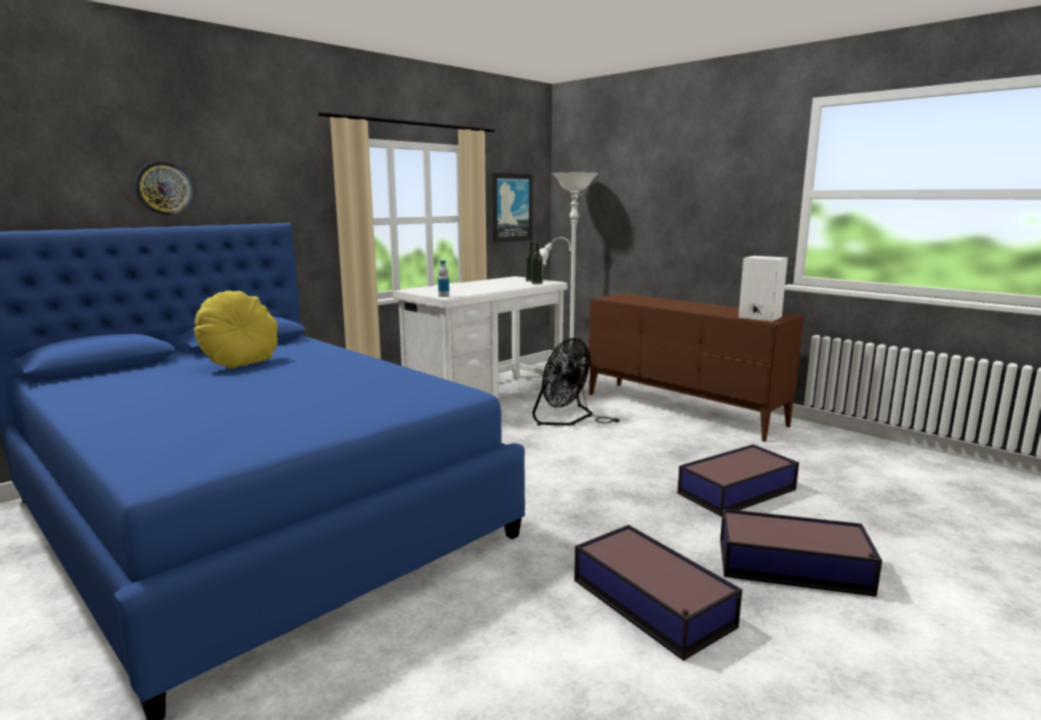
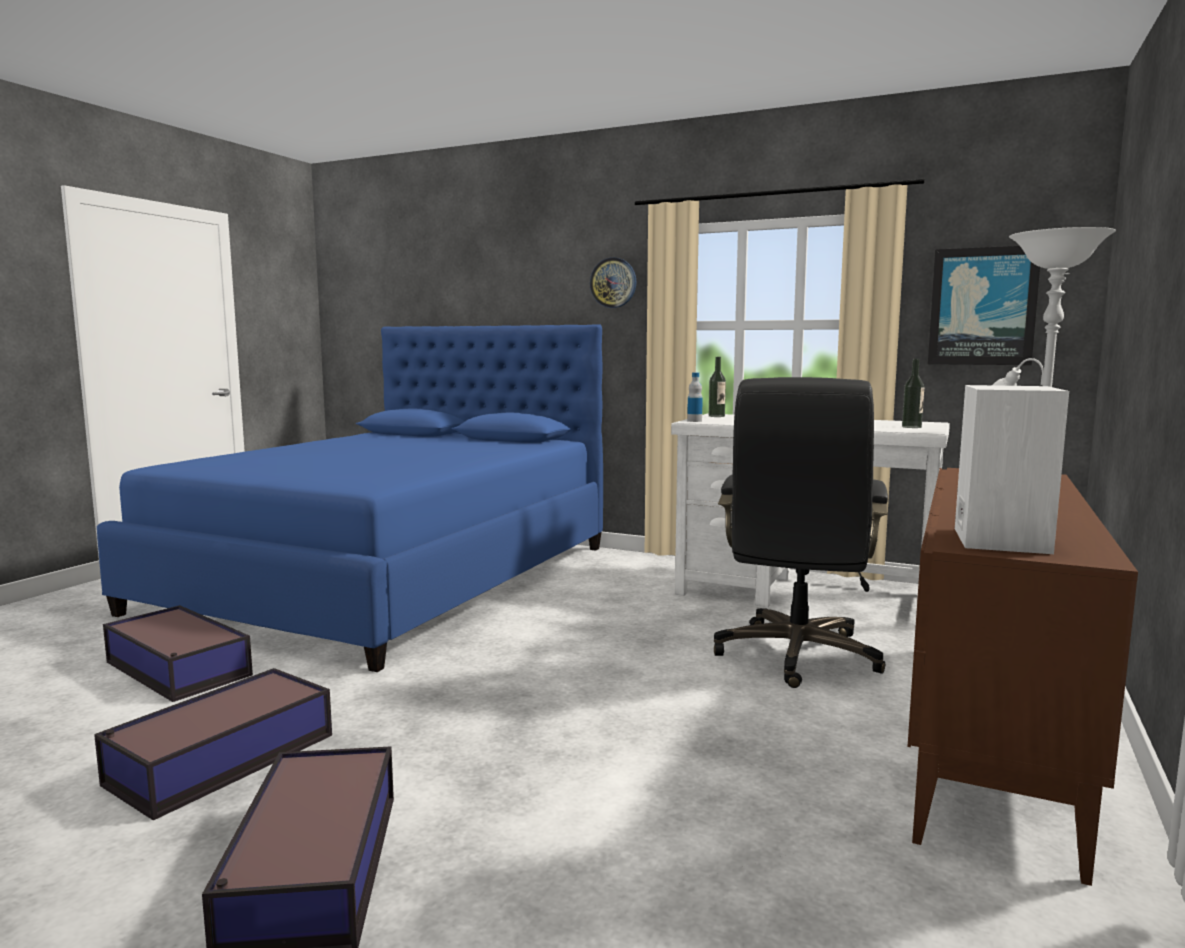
camera: 70 degrees right, 5 degrees down
wall clock [135,162,193,215] -> wall clock moved to [590,257,636,308]
yellow pillow [194,291,278,369] -> none
bottle [532,243,543,285] -> bottle moved to [709,357,726,417]
black fan [533,338,619,426] -> black office chair [714,377,888,688]
storage box [677,444,799,517] -> storage box moved to [103,605,253,702]

